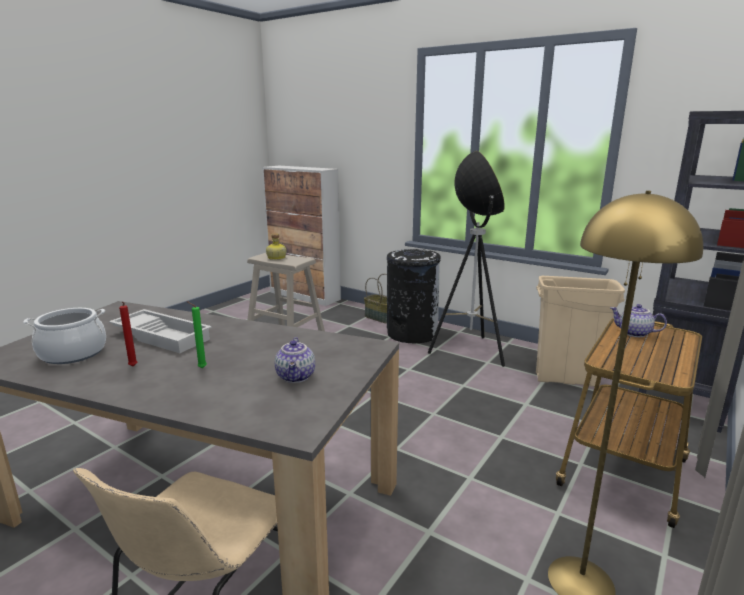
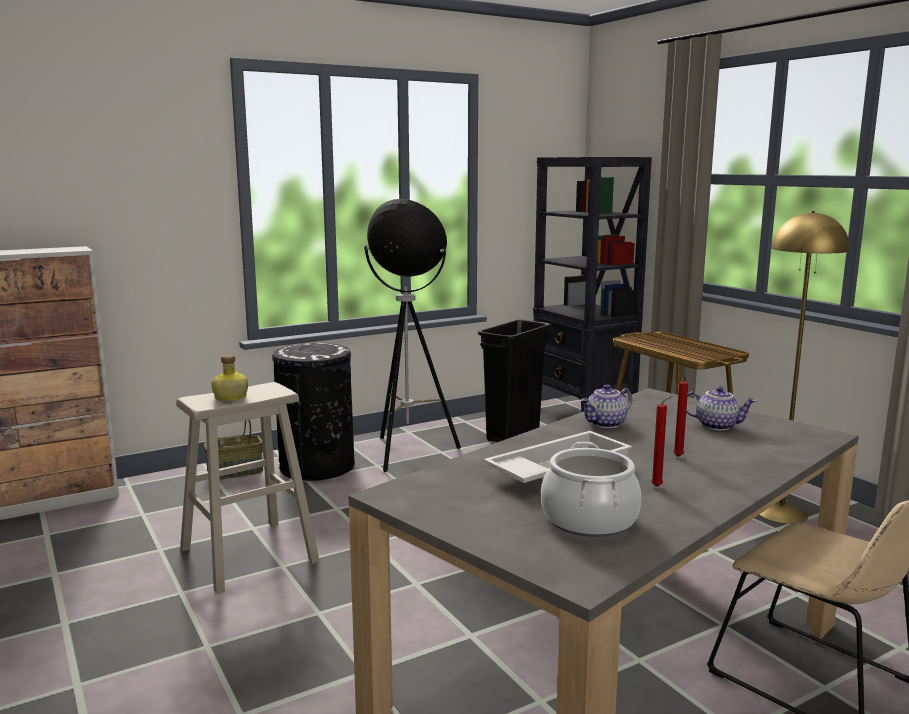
camera: 65 degrees left, 5 degrees down
green candle [186,301,207,368] -> red candle [673,376,688,457]
beige trash can [536,276,625,387] -> black trash can [478,320,551,442]
teapot [610,304,667,337] -> teapot moved to [580,385,632,428]

